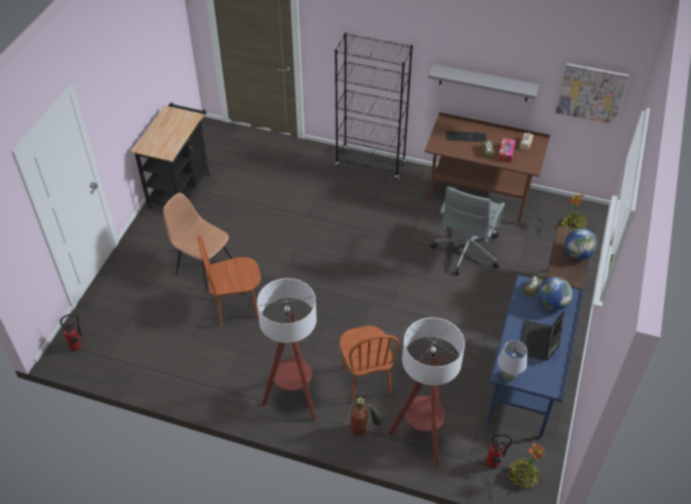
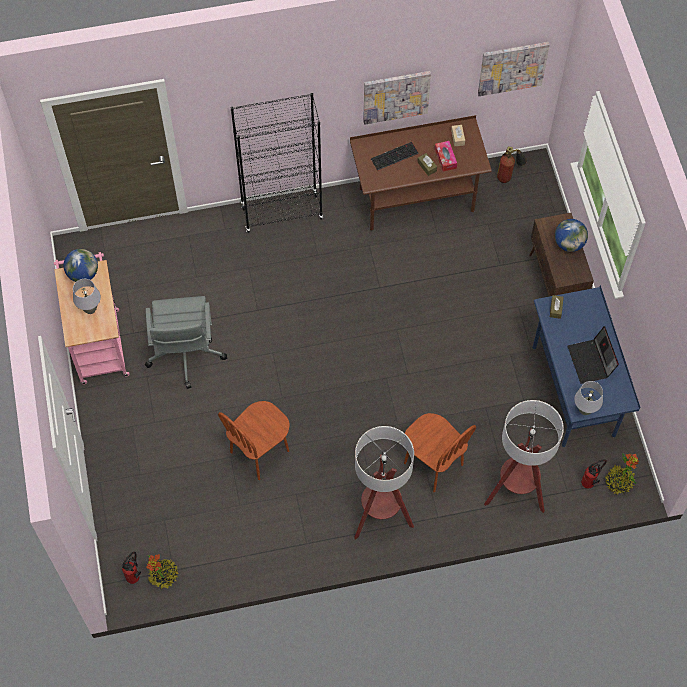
camera: 30 degrees left, 15 degrees up
black cart [131,103,210,209] -> pink cart [54,252,130,384]
brown chair [163,193,232,291] -> none
fire extinguisher [350,397,384,436] -> fire extinguisher moved to [497,146,527,183]
grey shelf [428,64,539,102] -> picture [363,71,431,125]
grey office chair [430,186,505,275] -> grey office chair moved to [145,296,227,389]
globe [538,277,573,311] -> globe moved to [63,249,98,282]
potted plant [560,194,587,230] -> potted plant moved to [146,554,179,589]
none -> grey table lamp [73,279,101,314]

